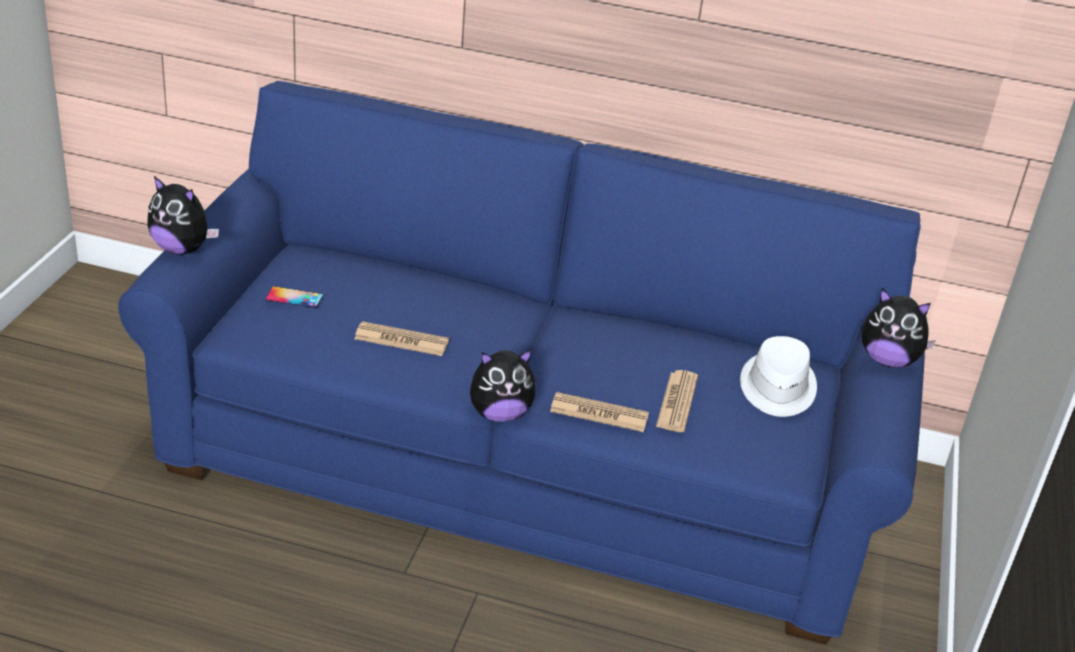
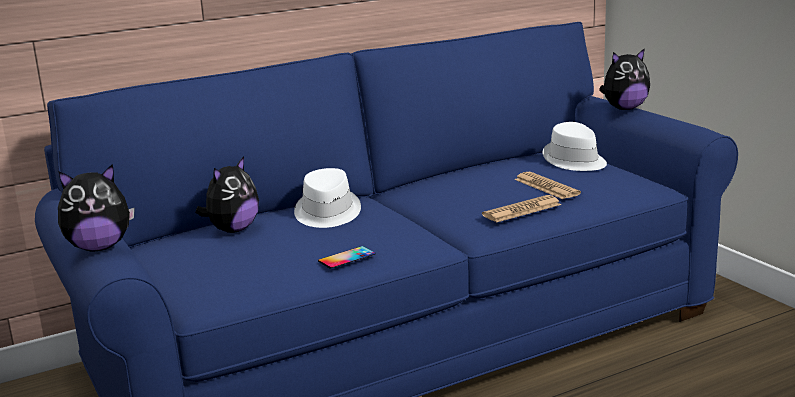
camera: 40 degrees left, 15 degrees down
phone [266,286,323,308] -> phone moved to [318,246,375,269]
newspaper [354,321,449,356] -> none
plush toy [470,350,536,422] -> plush toy moved to [195,156,259,233]
none -> white hat [294,168,361,228]

